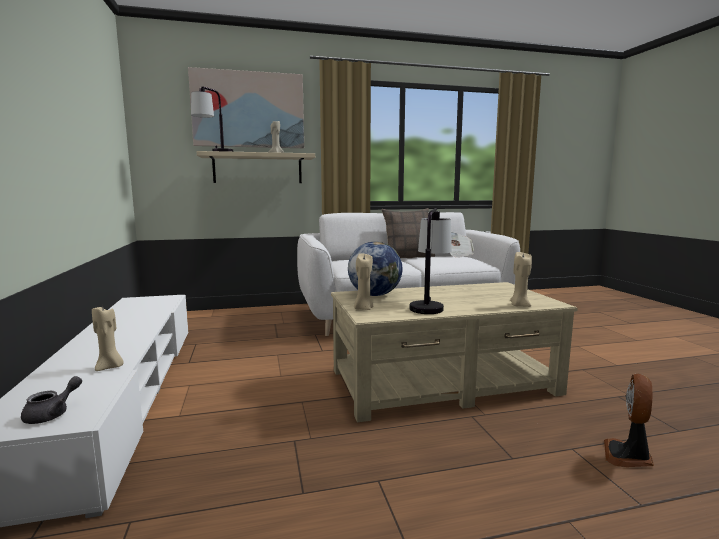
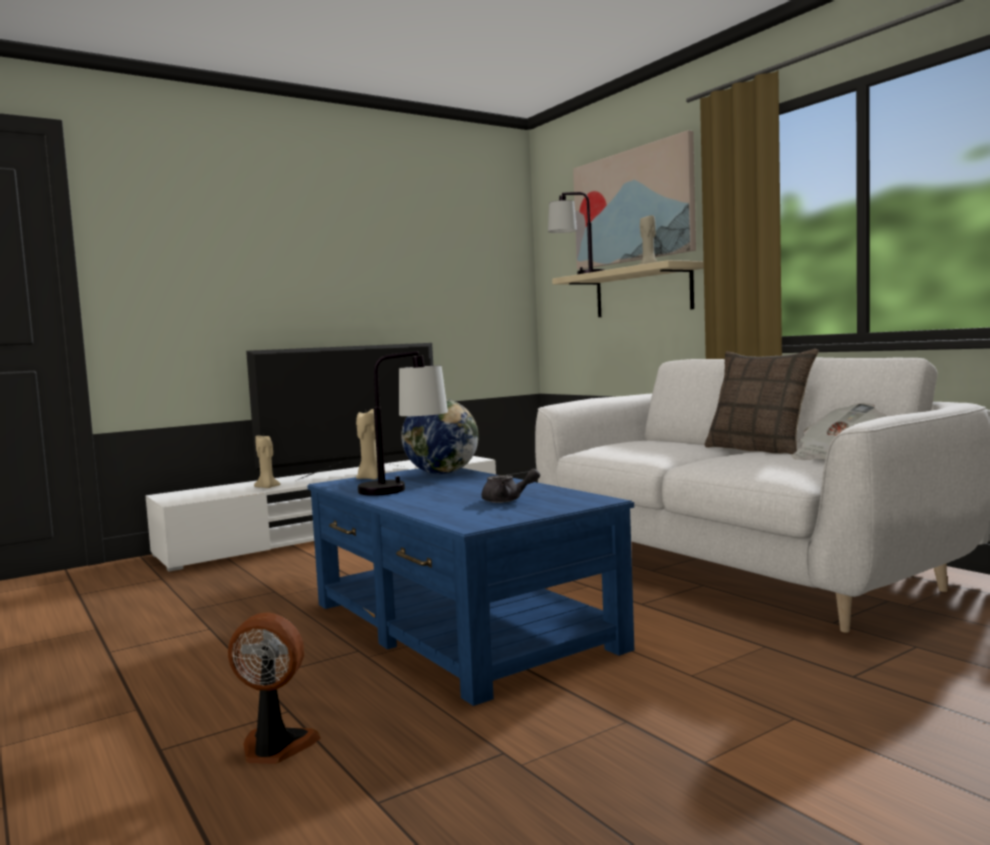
camera: 70 degrees right, 5 degrees down
grey teapot [21,376,82,424] -> grey teapot moved to [481,469,540,503]
beige coffee table [331,282,578,422] -> blue coffee table [307,468,634,706]
beige candle [510,252,532,307] -> none
none -> television [246,343,433,480]

